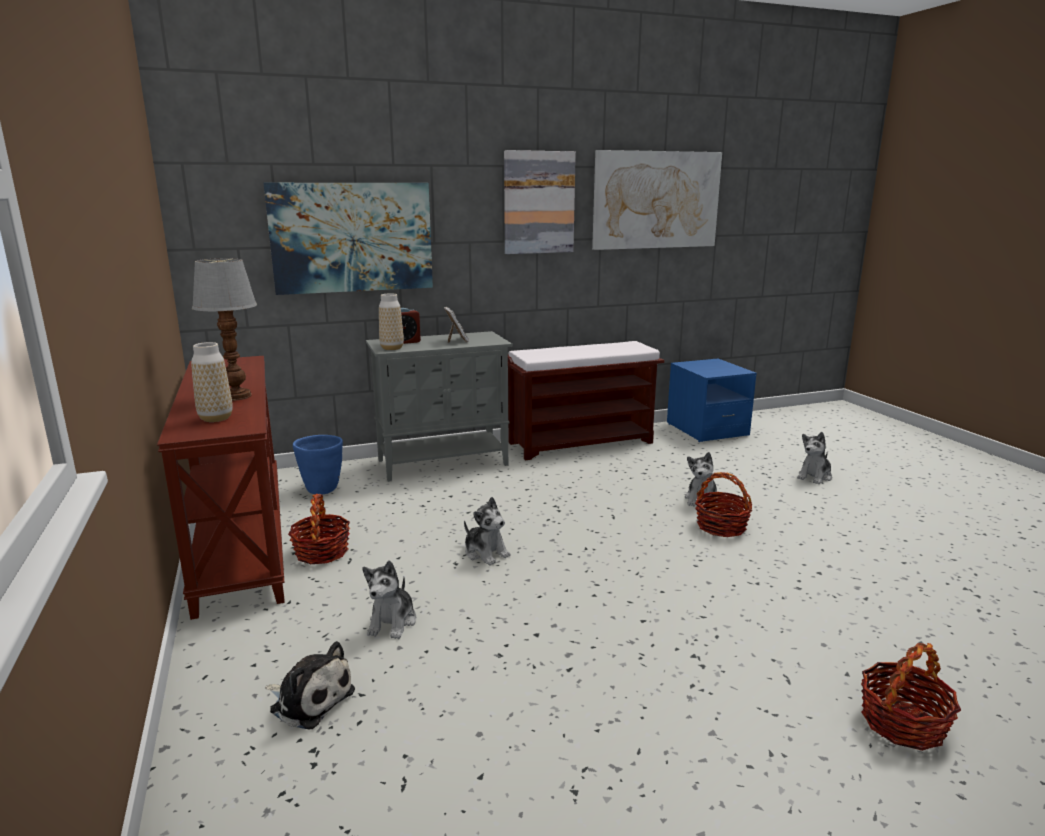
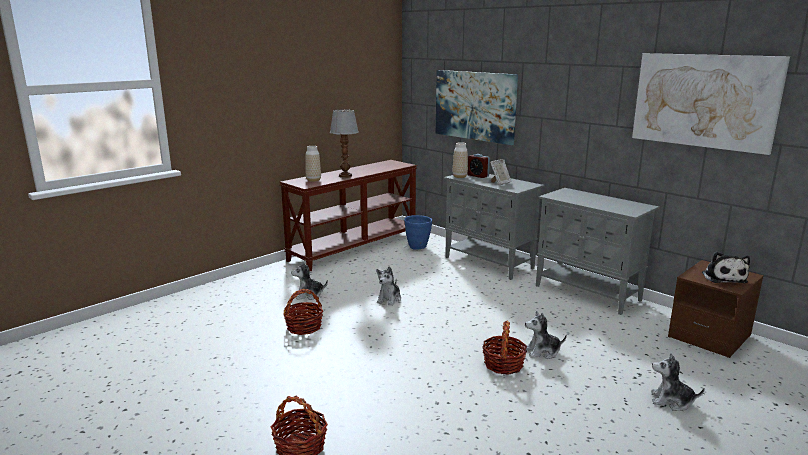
camera: 65 degrees right, 0 degrees up
plush toy [265,641,355,729] -> plush toy moved to [702,252,750,283]
basket [288,494,350,564] -> basket moved to [283,289,323,335]
picture [504,150,576,254] -> none
brown bench [508,341,664,460] -> grey cabinet [536,188,659,315]
blue nightstand [667,359,757,442] -> brown nightstand [668,260,764,358]

